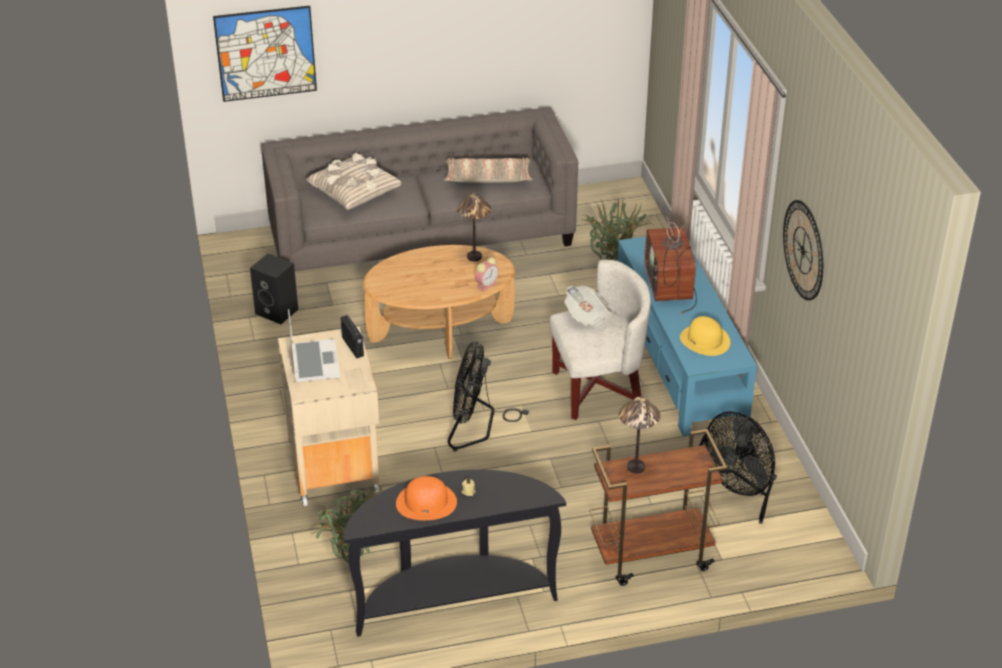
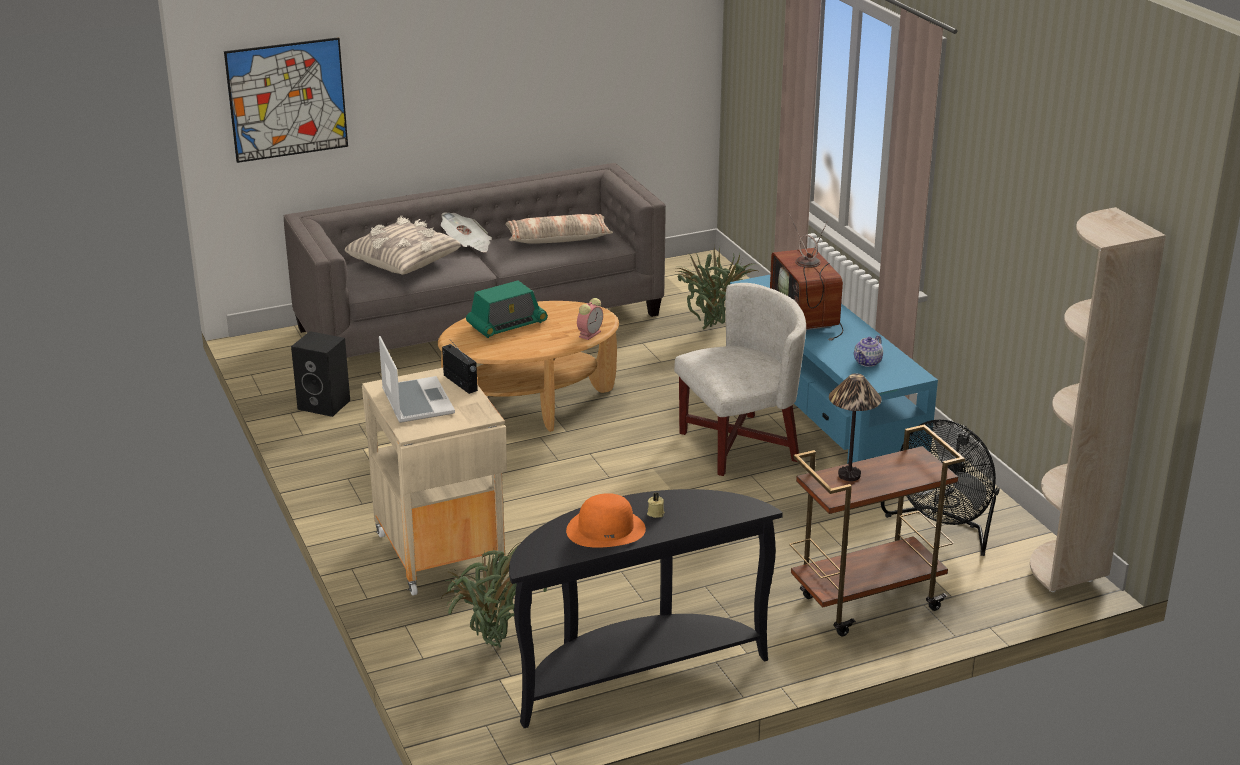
camera: 10 degrees left, 10 degrees down
black fan [448,342,530,452] -> none
table lamp [457,193,491,262] -> none
newspaper [564,286,612,332] -> newspaper moved to [441,212,492,252]
yellow hat [680,316,730,356] -> teapot [854,335,883,367]
wall clock [783,200,823,301] -> none
none -> radio [466,281,548,338]
none -> beige bookcase [1030,207,1166,592]

